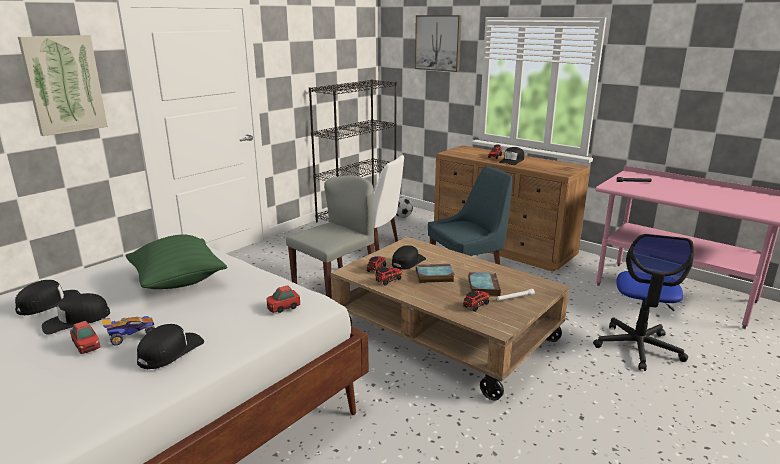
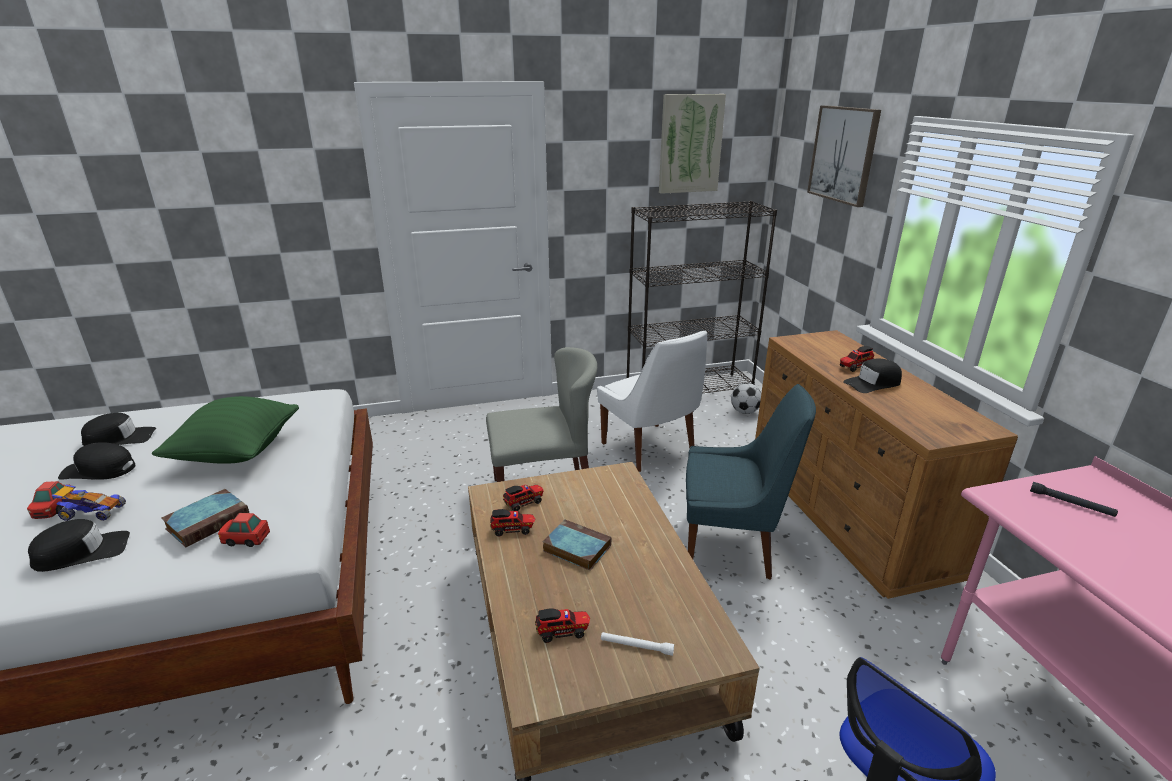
camera: 35 degrees right, 5 degrees up
picture [18,35,108,136] -> picture moved to [659,94,726,194]
black cap [392,245,426,270] -> none
book [468,272,501,296] -> book moved to [162,489,249,547]

